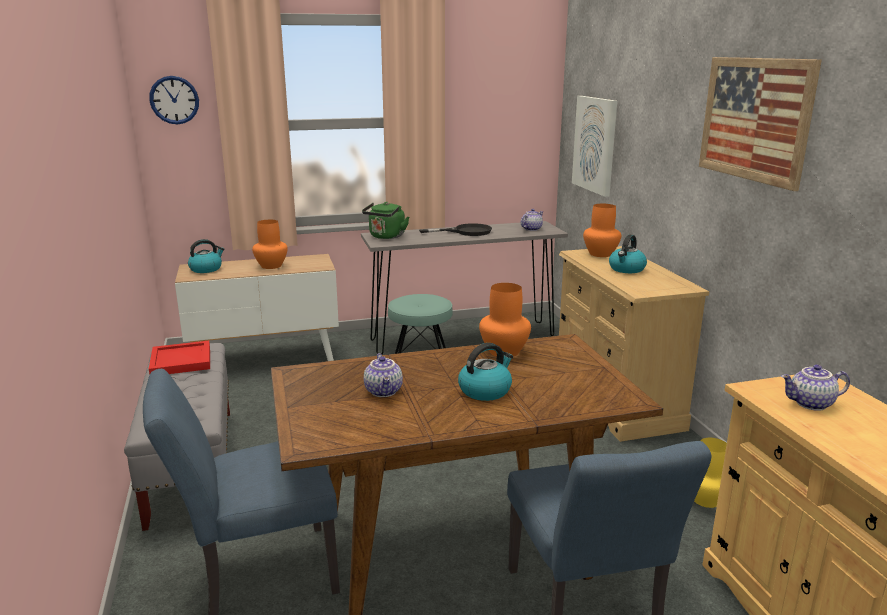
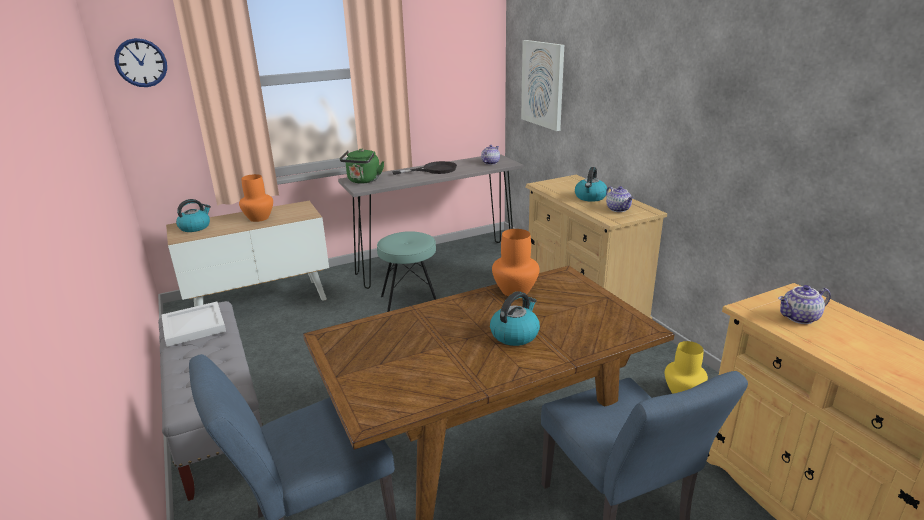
camera: 10 degrees left, 5 degrees up
red tray [149,341,210,375] -> white tray [162,302,226,347]
teapot [364,353,403,397] -> teapot moved to [606,186,634,212]
orange vase [583,204,621,257] -> none
picture [699,57,822,191] -> none

